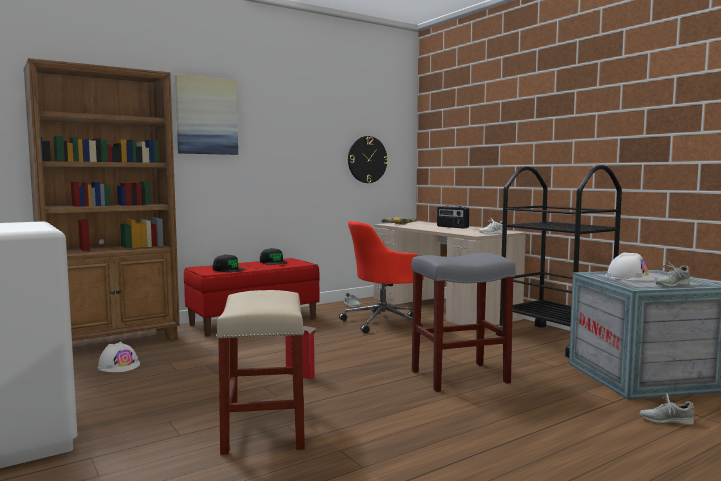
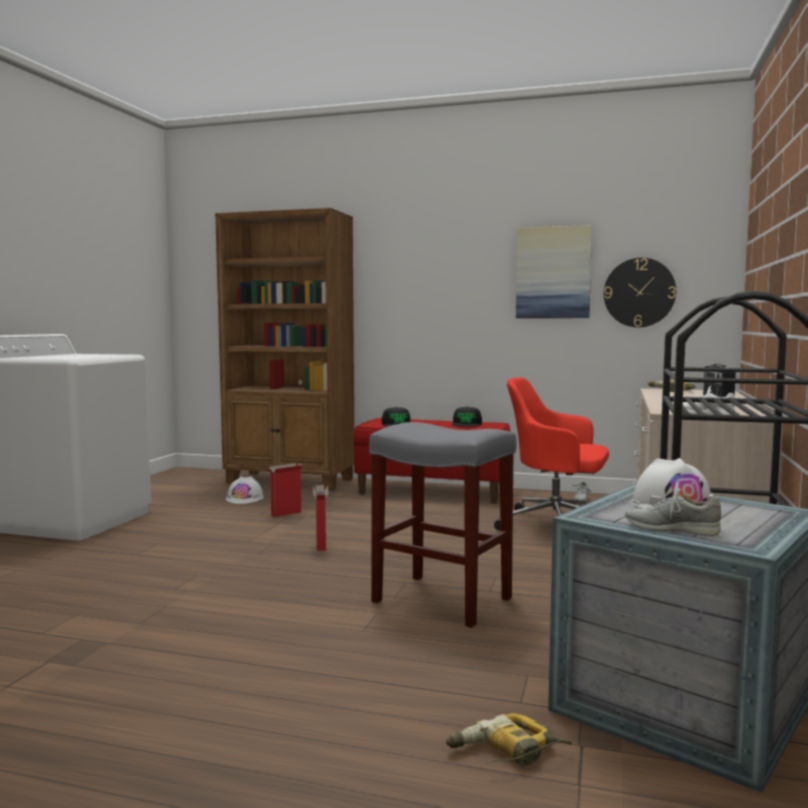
camera: 50 degrees right, 0 degrees up
picture [175,74,238,155] -> picture moved to [516,225,592,318]
beige stool [216,290,305,455] -> none
grey shoe [639,394,695,425] -> power drill [446,713,572,767]
none -> cardboard box [267,463,303,517]

